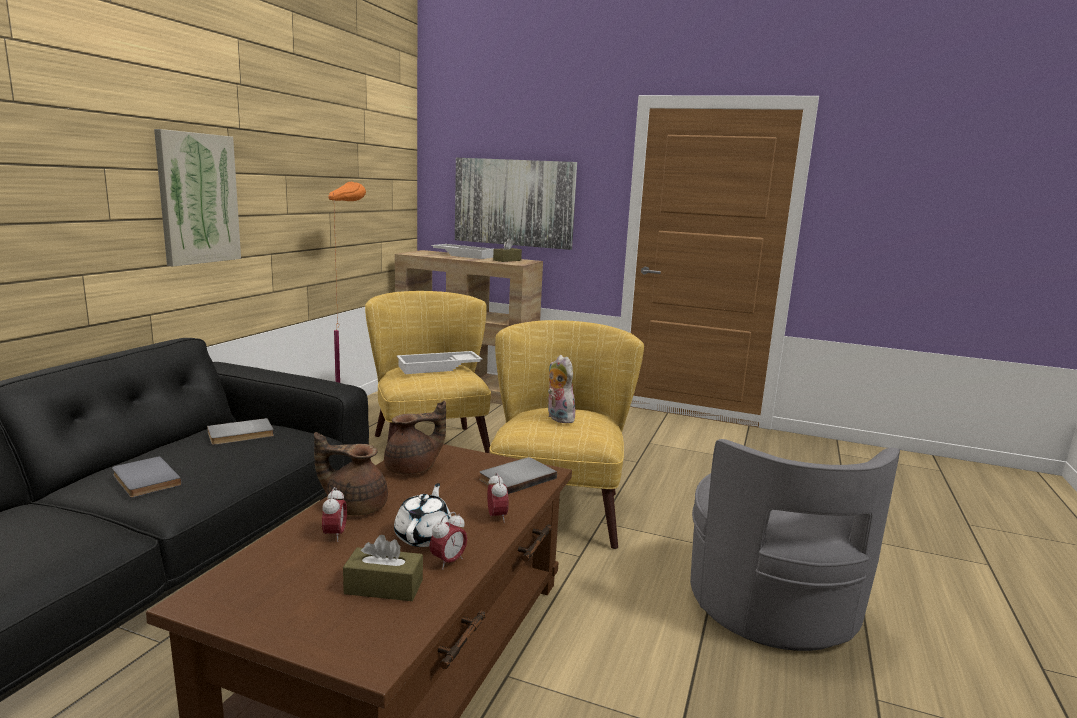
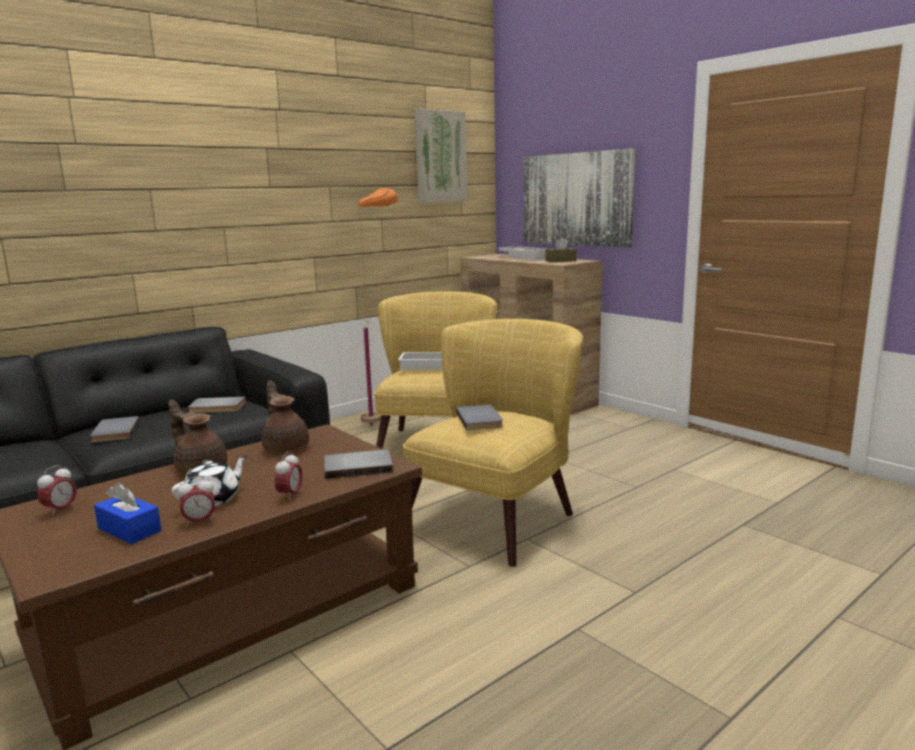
camera: 30 degrees right, 0 degrees up
picture [154,129,241,266] -> picture moved to [415,108,467,202]
alarm clock [322,487,347,542] -> alarm clock moved to [37,465,76,516]
brown tissue box [343,535,423,601] -> blue tissue box [94,482,161,544]
brown teapot [384,401,446,475] -> brown teapot turned 120 degrees counterclockwise [261,381,309,453]
plush toy [548,355,578,423] -> grey book [456,405,503,430]
grey armchair [690,439,900,651] -> none

